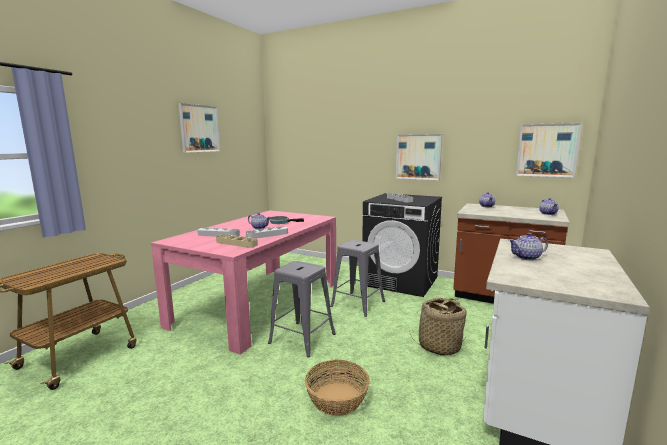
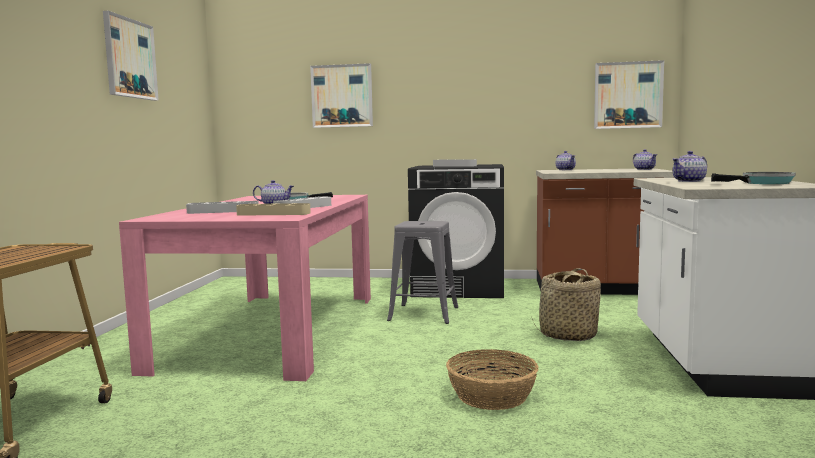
camera: 20 degrees left, 5 degrees down
grey stool [268,261,336,358] -> none
picture [396,134,442,180] -> picture moved to [310,63,373,128]
none -> frying pan [711,172,796,184]

